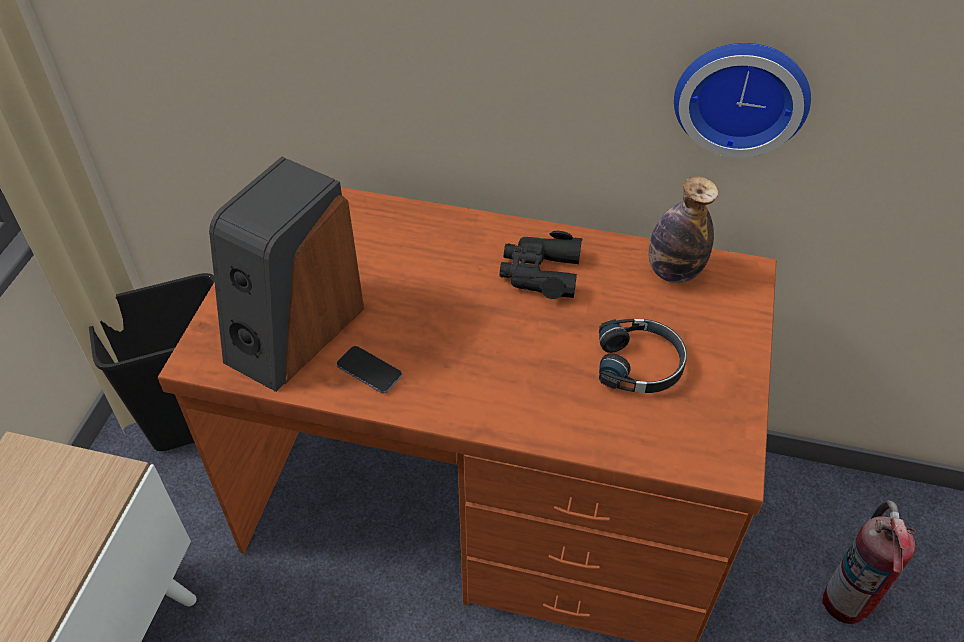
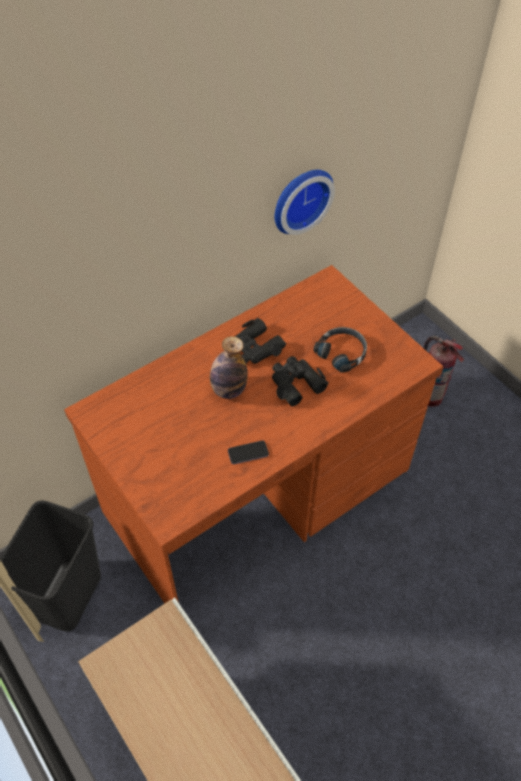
camera: 50 degrees left, 5 degrees up
speaker [209,157,364,392] -> none
bottle [649,176,718,283] -> bottle moved to [210,336,248,399]
none -> black binoculars [272,356,328,406]

